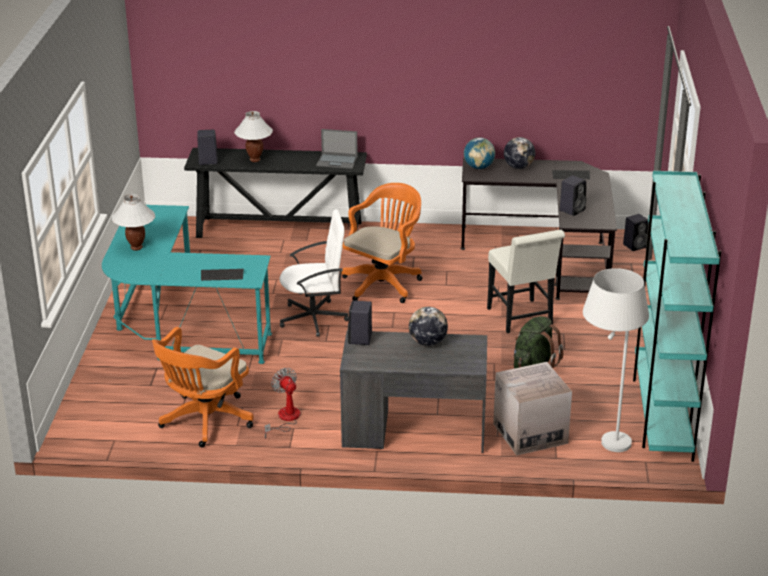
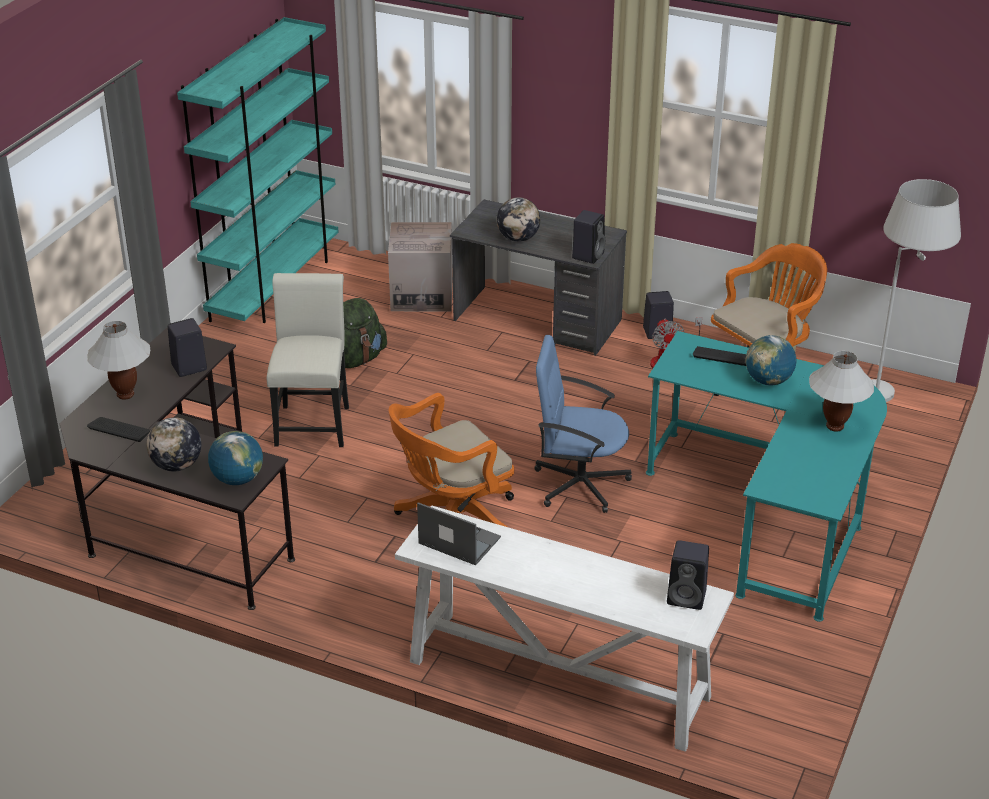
camera: 160 degrees left, 5 degrees up
black console table [184,148,367,238] -> white console table [395,506,734,752]
white table lamp [234,111,273,162] -> white table lamp moved to [87,321,150,400]
white office chair [280,209,349,337] -> blue office chair [534,335,632,513]
white floor lamp [583,268,649,452] -> white floor lamp moved to [872,179,961,402]
black speaker [623,214,648,251] -> black speaker moved to [643,291,674,339]
none -> globe [745,335,796,386]

